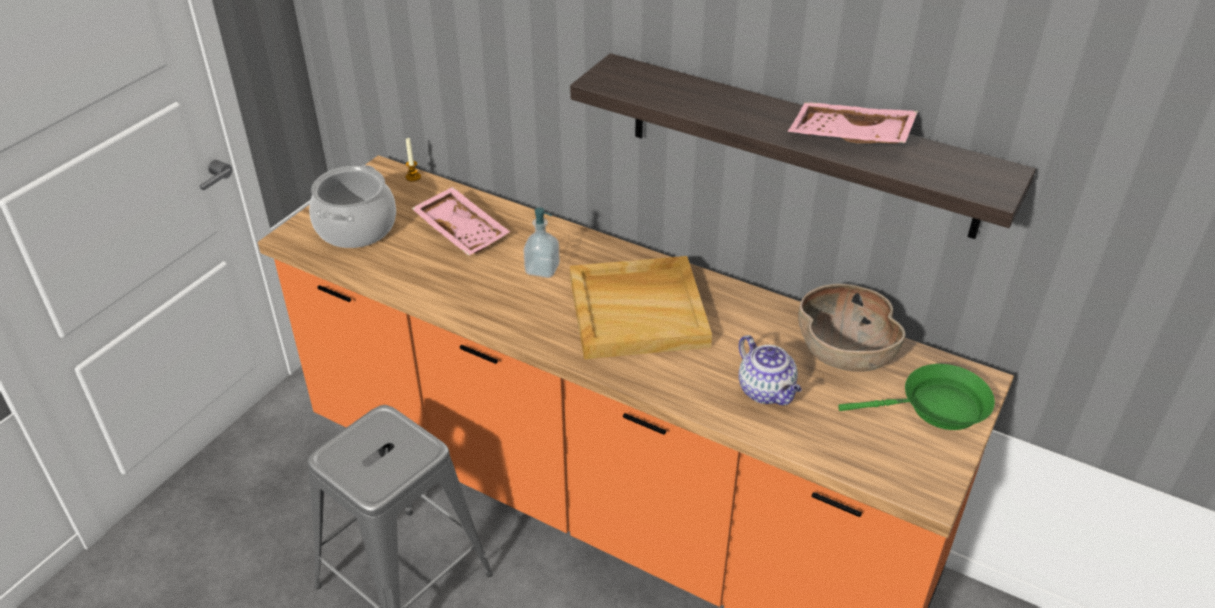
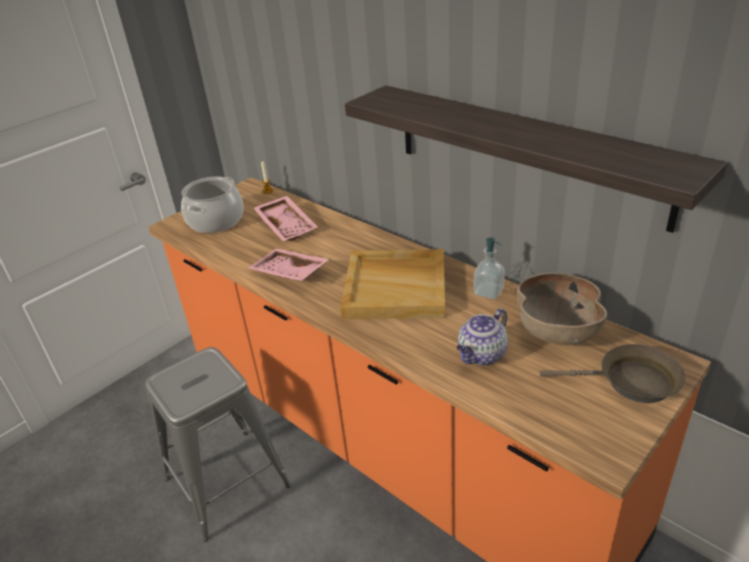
camera: 15 degrees right, 5 degrees down
soap dispenser [523,207,560,278] -> soap dispenser moved to [473,238,505,299]
teapot [739,335,801,405] -> teapot turned 60 degrees clockwise [457,308,508,365]
pink tray [787,102,918,144] -> pink tray moved to [247,248,330,281]
green frying pan [838,364,995,430] -> brown frying pan [540,344,685,403]

